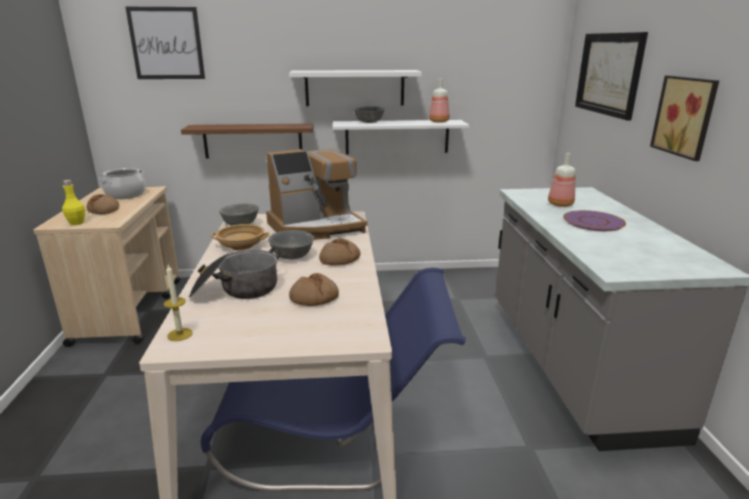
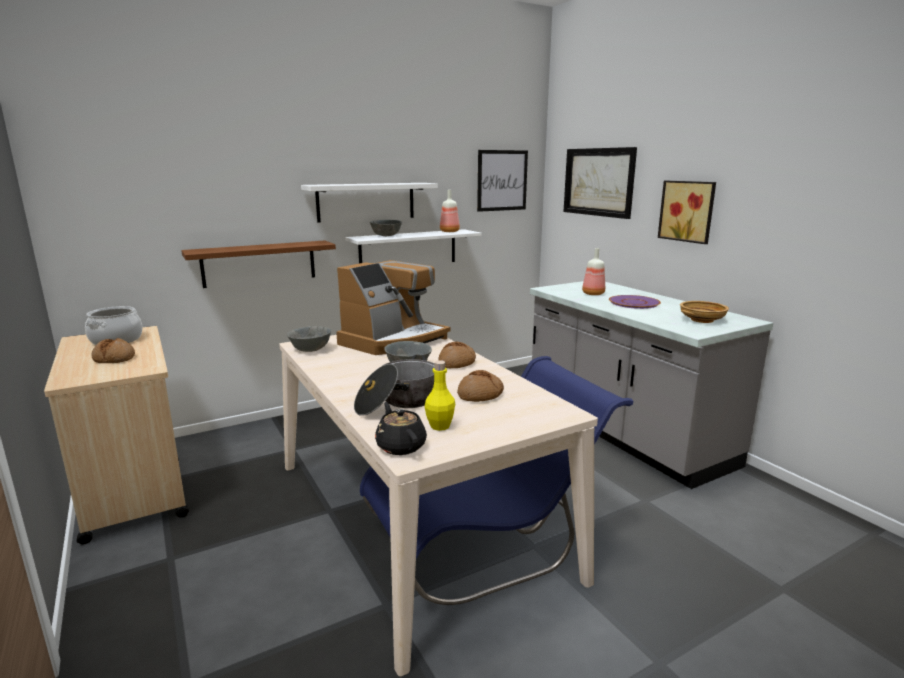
camera: 25 degrees left, 5 degrees down
yellow bottle [62,180,85,225] -> yellow bottle moved to [425,360,455,431]
picture [126,7,205,79] -> picture moved to [477,150,528,212]
candle [163,265,193,341] -> black teapot [375,402,427,455]
beige bowl [211,224,269,250] -> beige bowl moved to [680,301,729,323]

